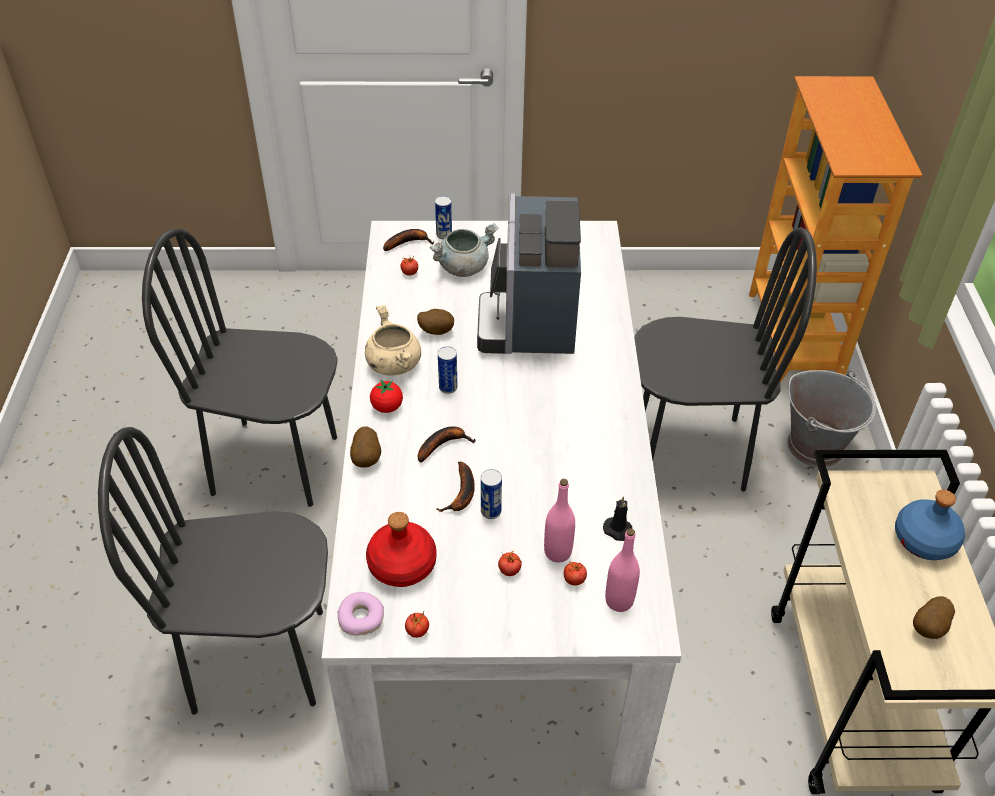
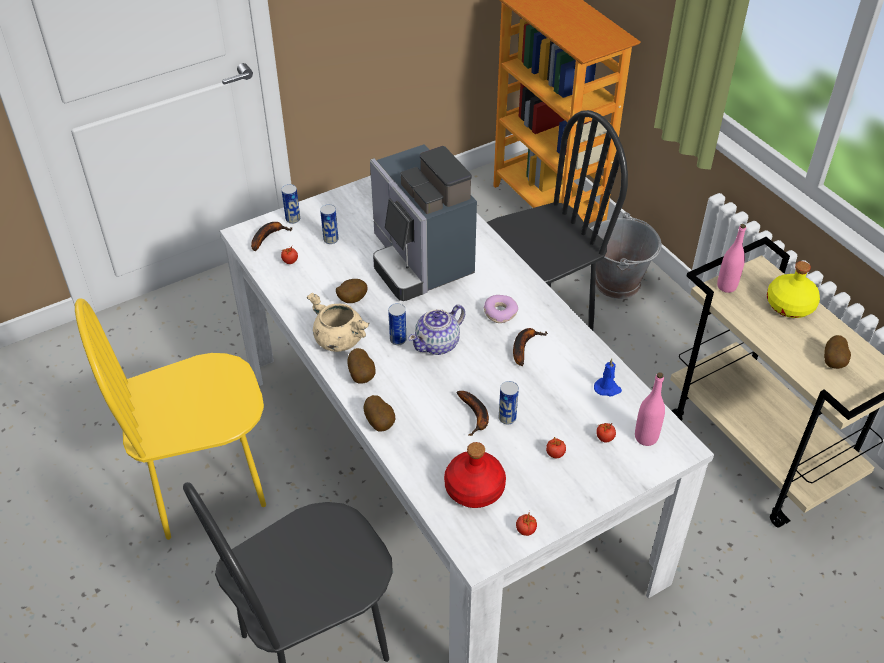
camera: 30 degrees left, 0 degrees up
black chair [142,228,338,507] -> yellow chair [75,299,266,540]
donut [337,592,384,636] -> donut moved to [484,295,518,323]
tomato [370,380,403,413] -> potato [347,348,375,384]
banana [418,426,476,463] -> banana moved to [513,328,547,366]
grey cooking pot [430,223,498,277] -> can [320,204,339,244]
pink bottle [544,479,575,562] -> pink bottle moved to [717,224,746,293]
black candle [603,496,632,541] -> blue candle [594,358,622,396]
blue bottle [895,490,965,560] -> yellow bottle [767,261,820,318]
none -> teapot [408,305,465,355]

